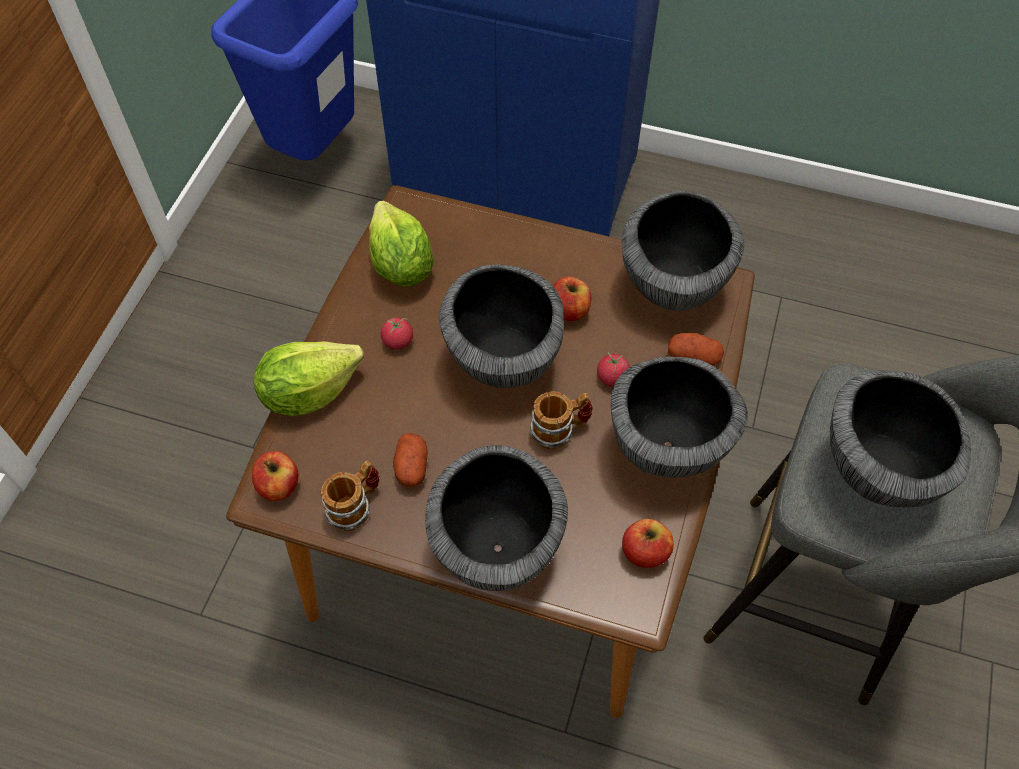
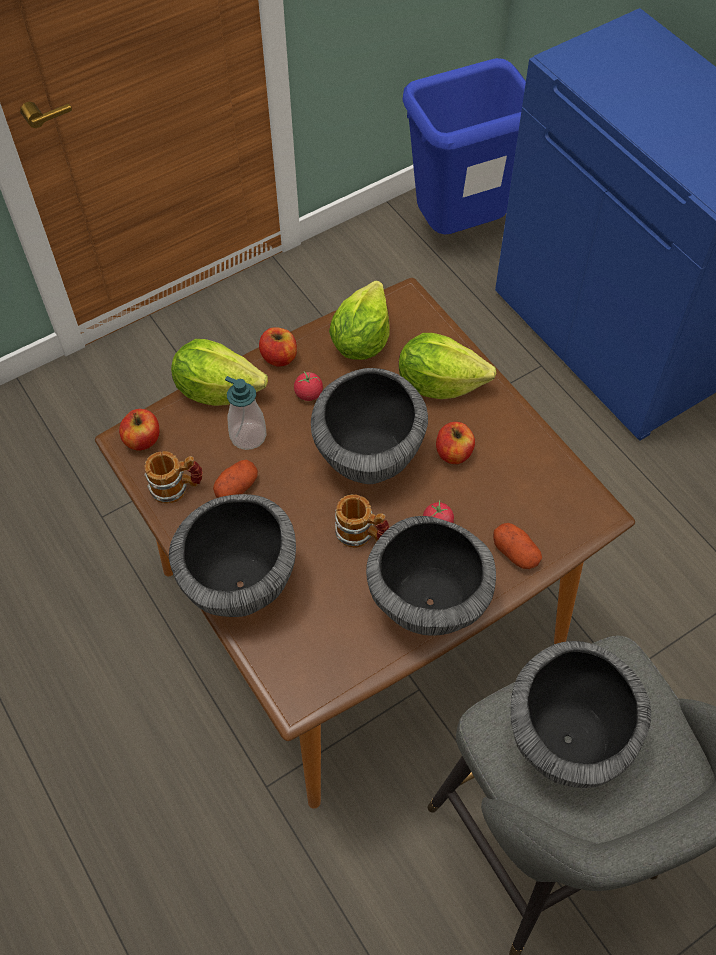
camera: 40 degrees right, 0 degrees up
bowl [622,191,744,311] -> none
apple [622,519,674,568] -> apple moved to [259,327,297,367]
none -> soap dispenser [225,376,266,450]
none -> lettuce [399,333,497,399]

